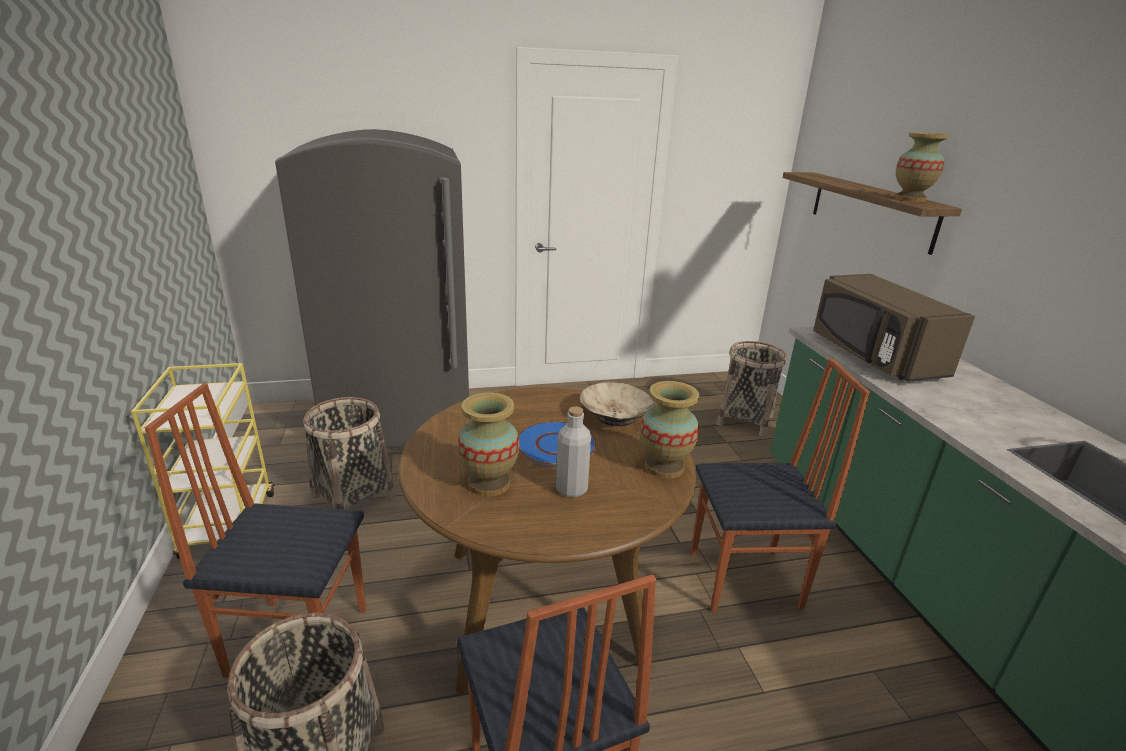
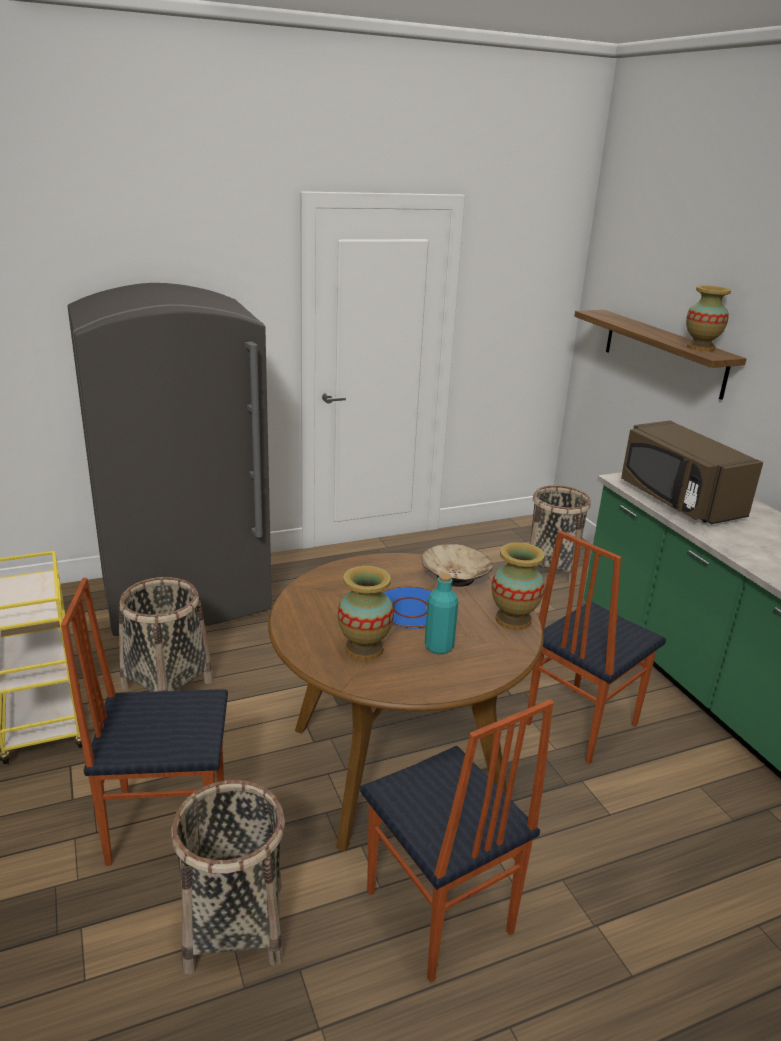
camera: 10 degrees left, 0 degrees up
grey bottle [556,406,591,498] -> turquoise bottle [425,573,458,654]
chair [691,358,870,612] -> chair turned 150 degrees clockwise [527,530,666,764]

